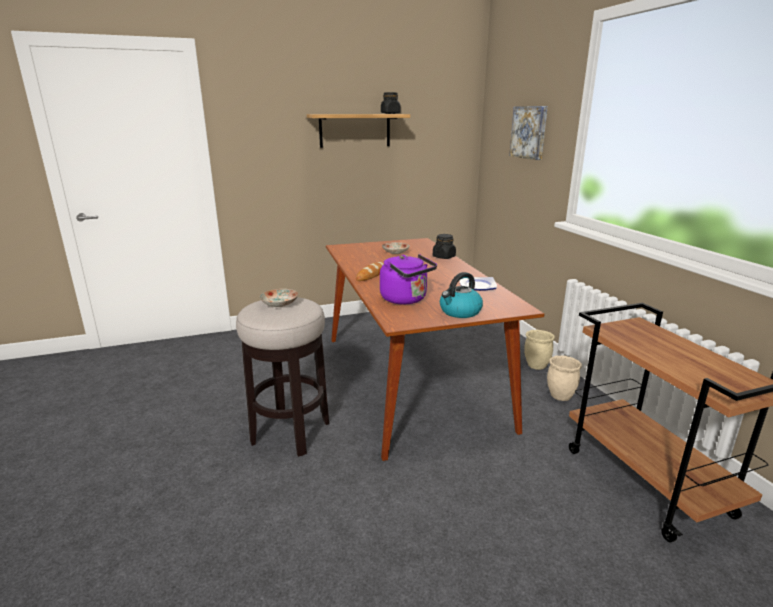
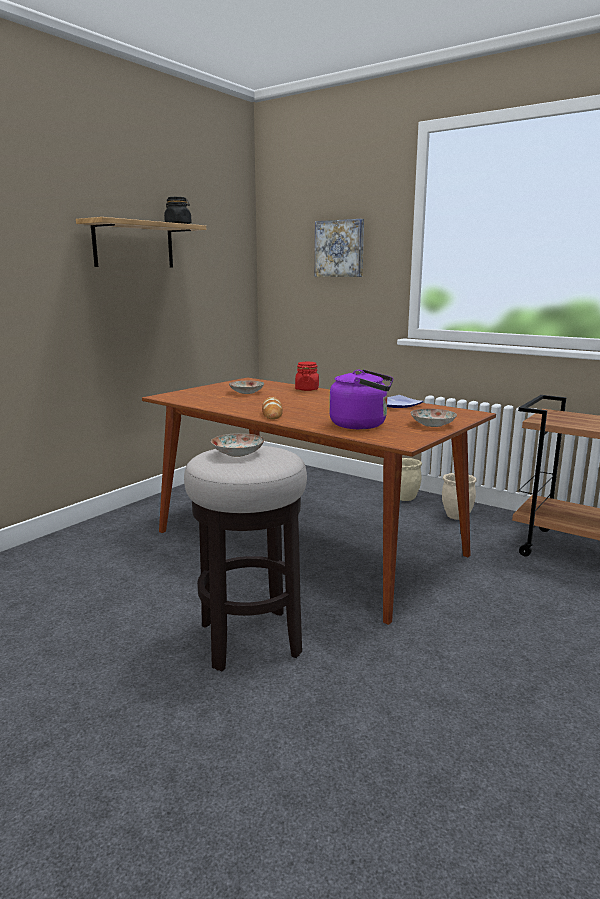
camera: 35 degrees left, 5 degrees down
black jar [433,234,456,259] -> red jar [295,362,319,391]
kettle [440,272,483,318] -> plate [410,409,457,427]

